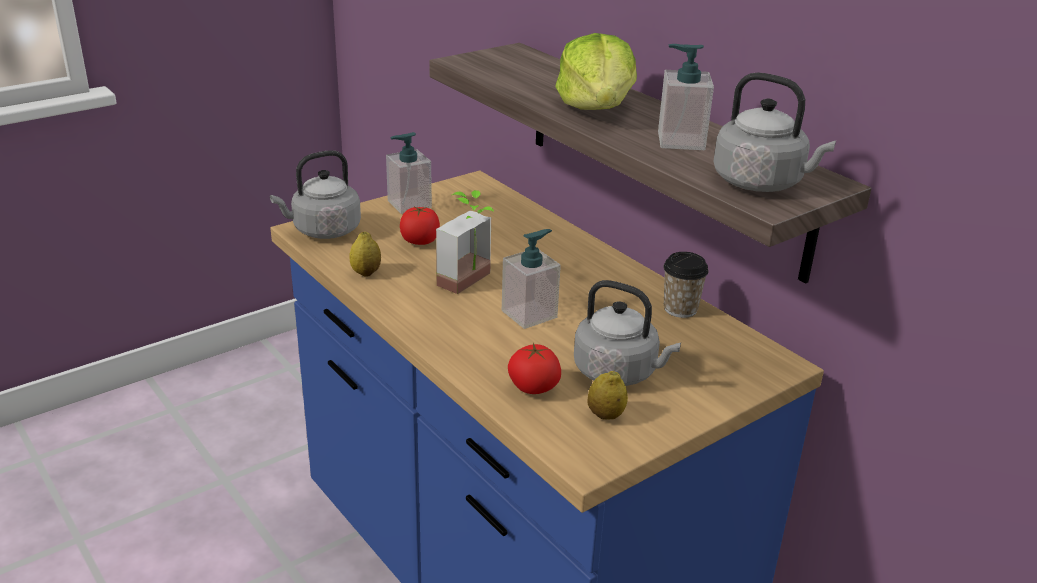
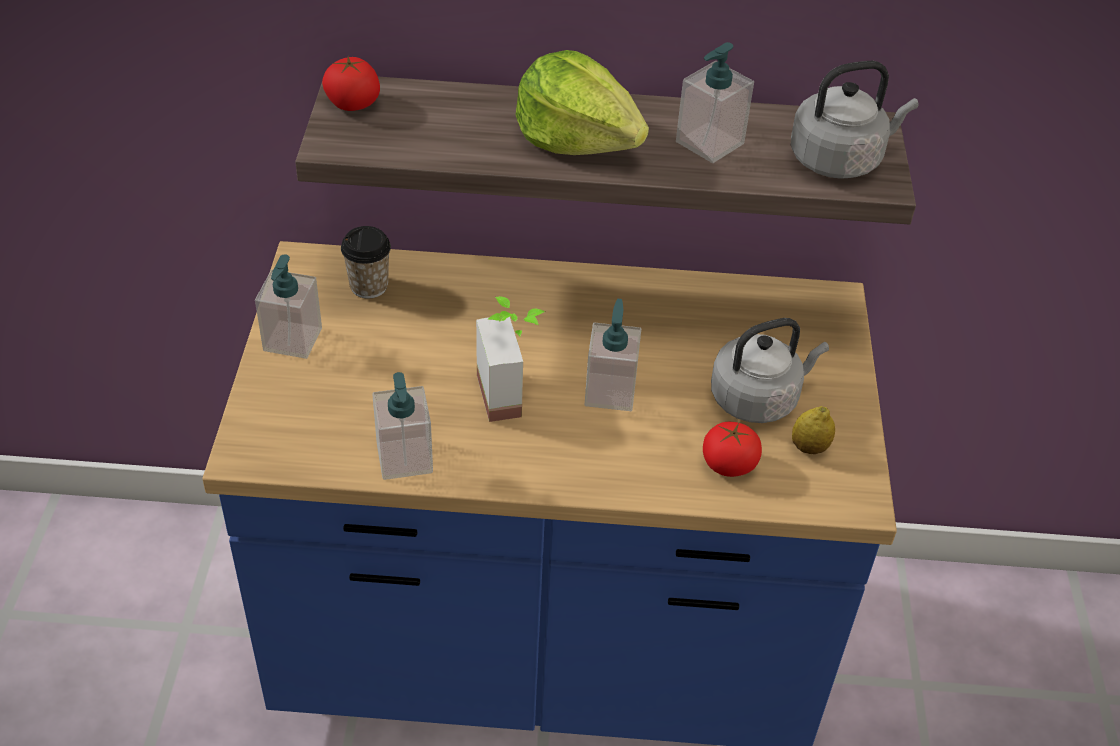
camera: 50 degrees left, 15 degrees up
grey kettle [270,150,361,239] -> none
lemon [349,232,381,277] -> soap dispenser [372,372,433,480]
tomato [400,206,440,245] -> tomato moved to [322,56,380,111]
cup [663,252,709,318] -> cup moved to [341,226,391,298]

